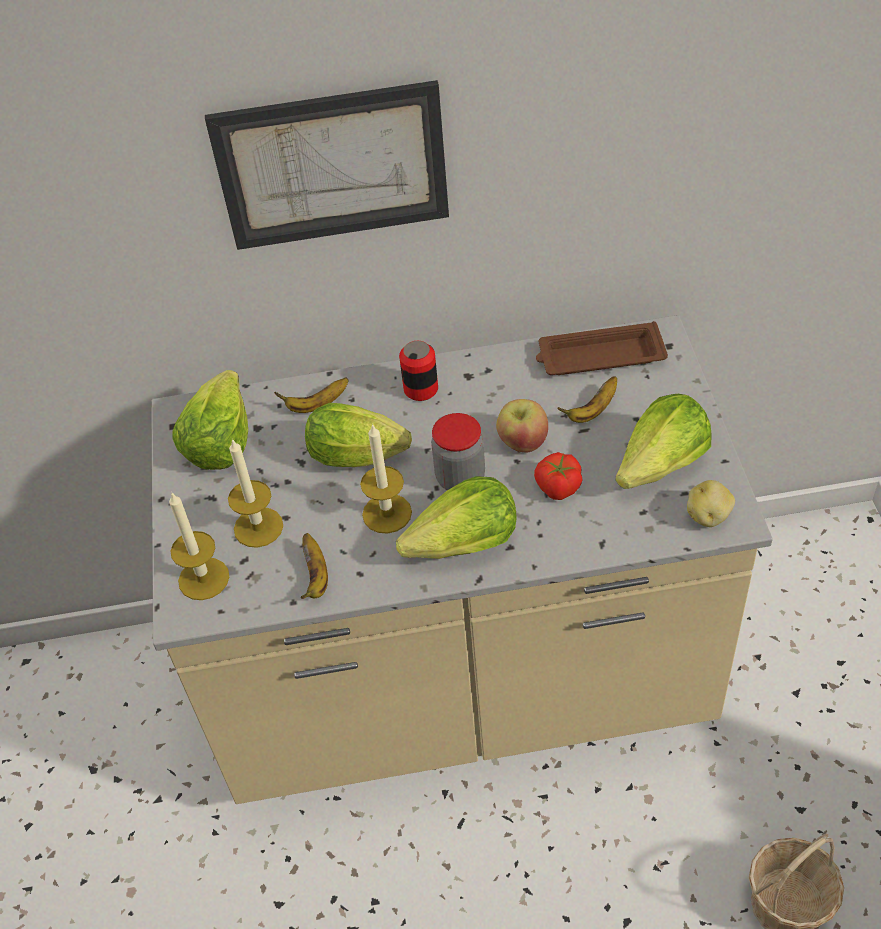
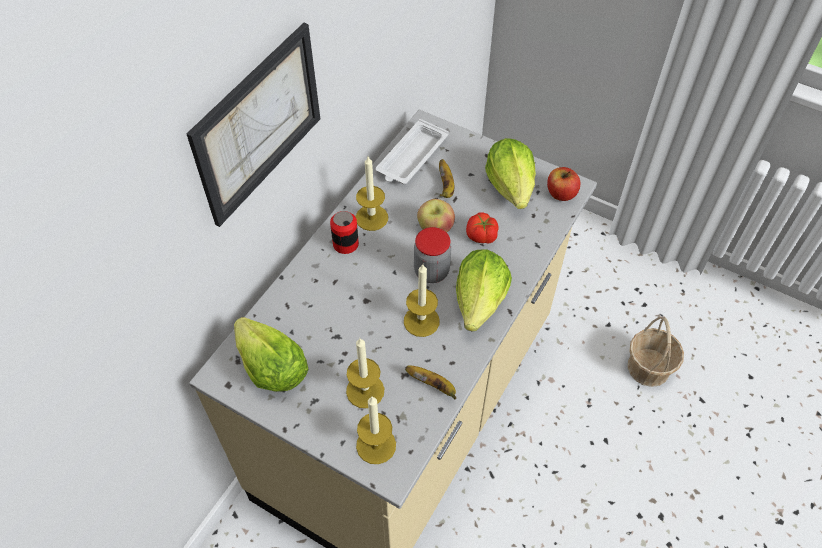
camera: 55 degrees left, 5 degrees up
banana [274,378,349,413] -> none
lettuce [305,403,412,467] -> none
brown tray [536,321,668,375] -> white tray [376,119,449,184]
potato [687,480,735,527] -> apple [547,167,580,201]
none -> candle [356,157,388,231]

